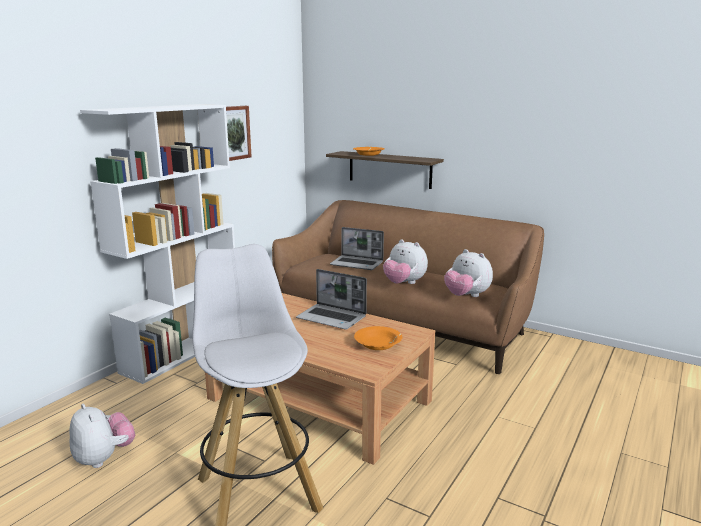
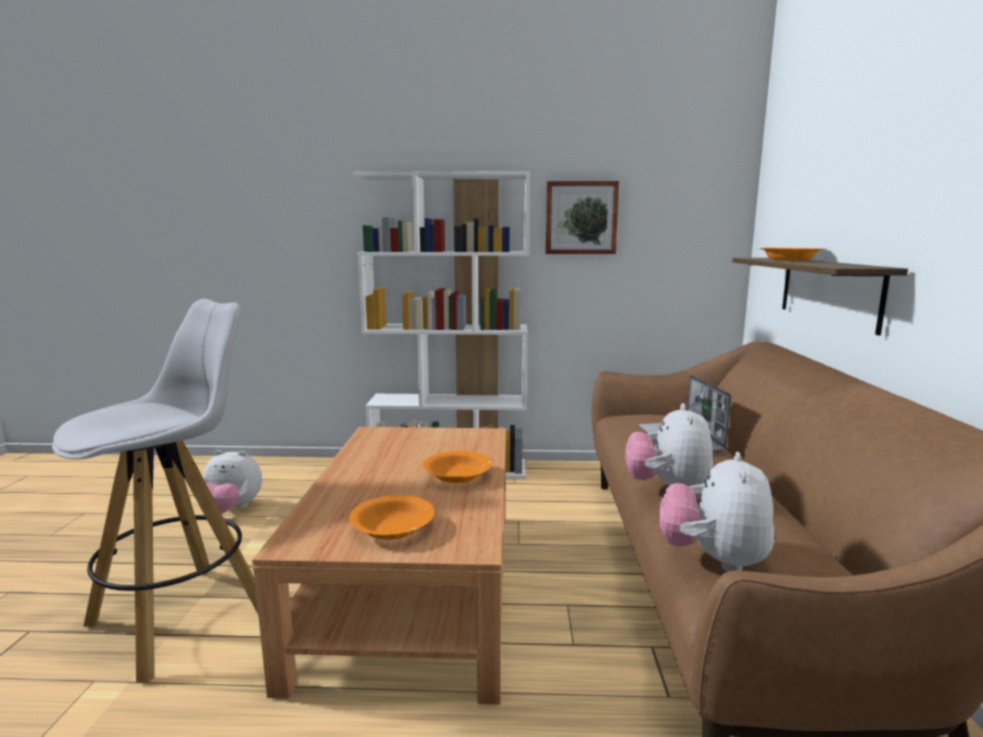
camera: 60 degrees right, 5 degrees down
plush toy [69,404,136,468] -> plush toy turned 75 degrees clockwise [203,450,262,514]
laptop [296,269,367,329] -> orange bowl [423,451,492,483]

